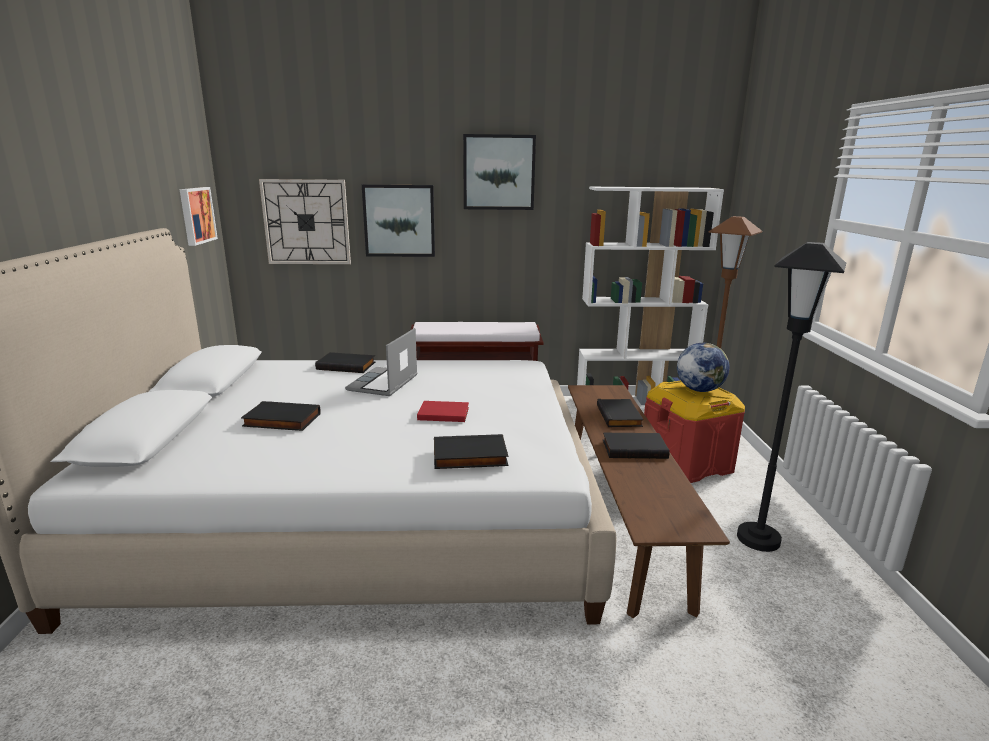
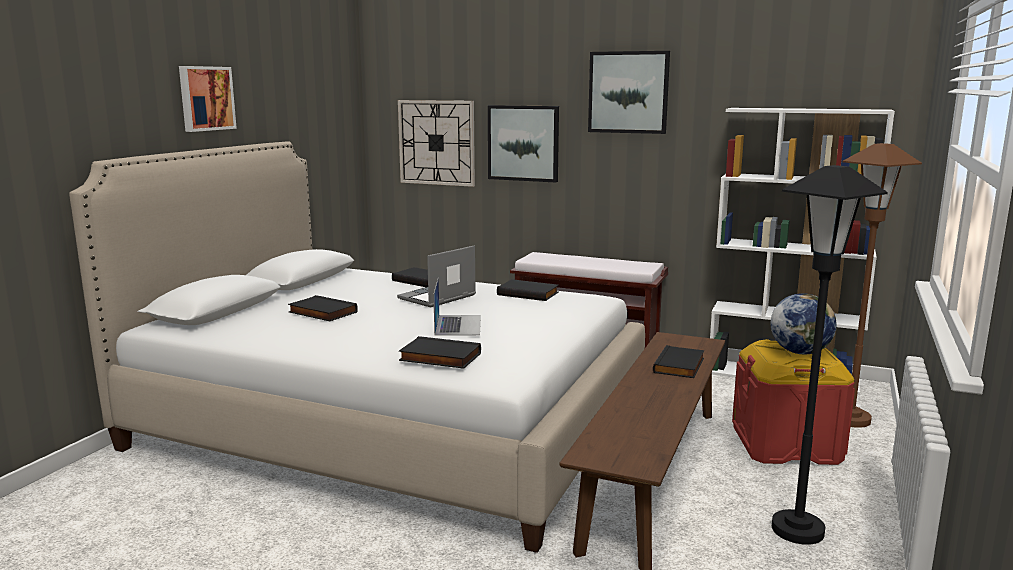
camera: 25 degrees right, 5 degrees down
picture [179,187,218,246] -> picture moved to [179,66,237,132]
red book [417,401,469,422] -> laptop [433,277,481,336]
black book [603,432,670,459] -> black book moved to [497,279,559,301]

